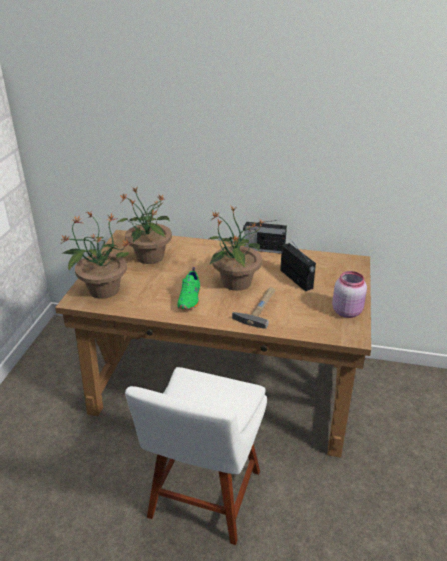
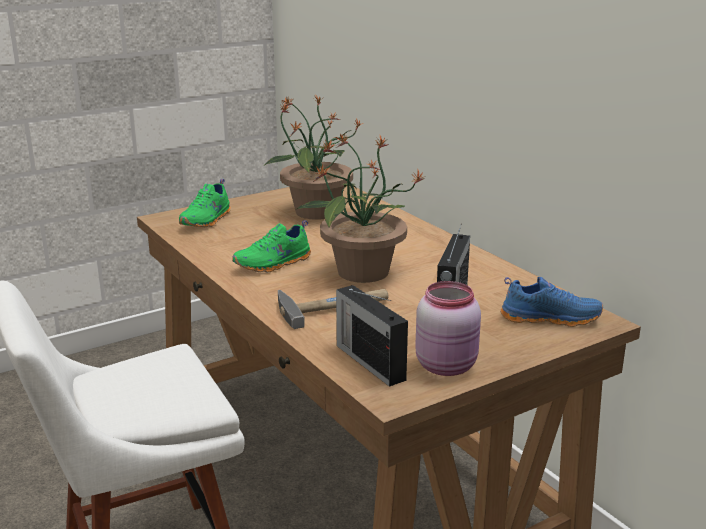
camera: 45 degrees right, 10 degrees down
potted plant [61,210,131,299] -> green shoe [179,179,231,227]
radio [243,220,287,254] -> radio moved to [336,285,408,387]
none -> blue shoe [500,277,603,327]

